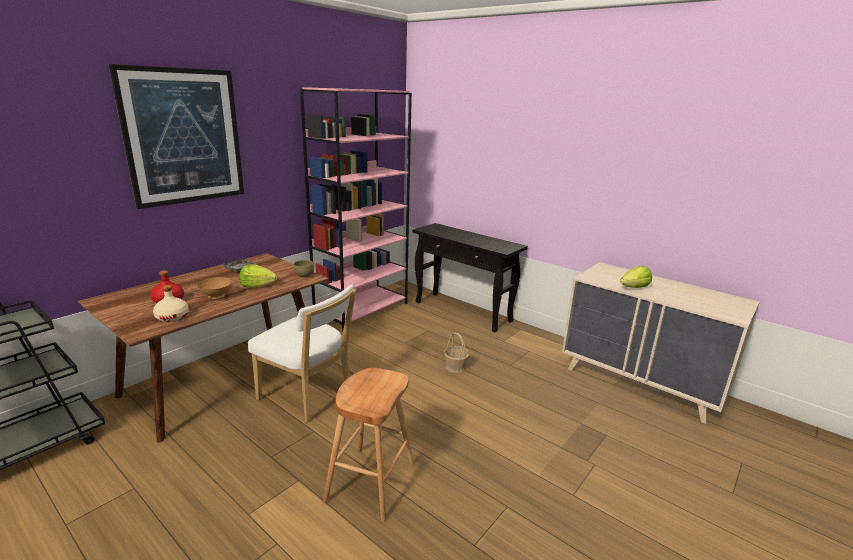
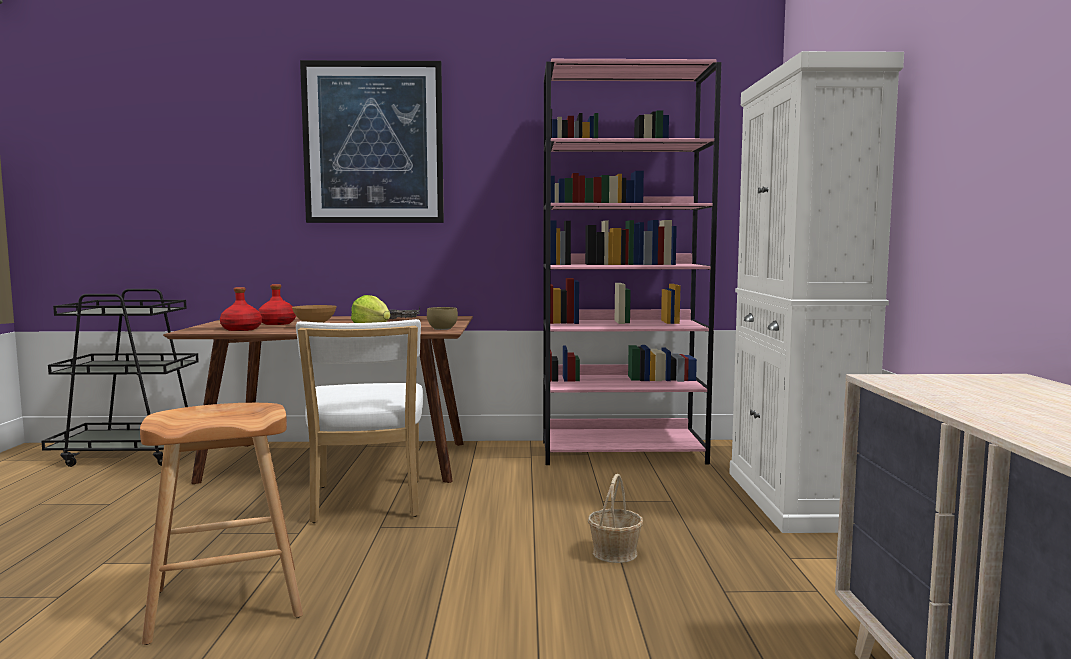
camera: 50 degrees right, 15 degrees down
beige bottle [153,285,189,322] -> red bottle [220,287,262,331]
black console table [412,223,528,332] -> white cabinet [729,51,904,533]
lettuce [620,266,652,288] -> none

